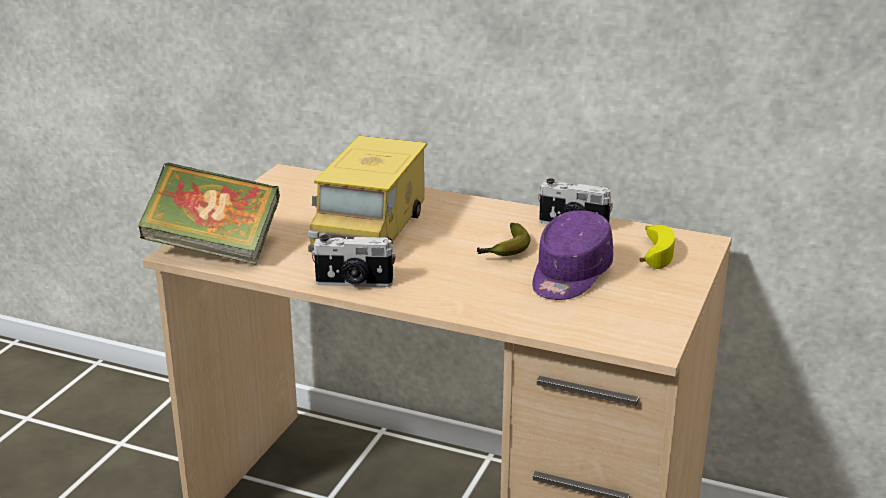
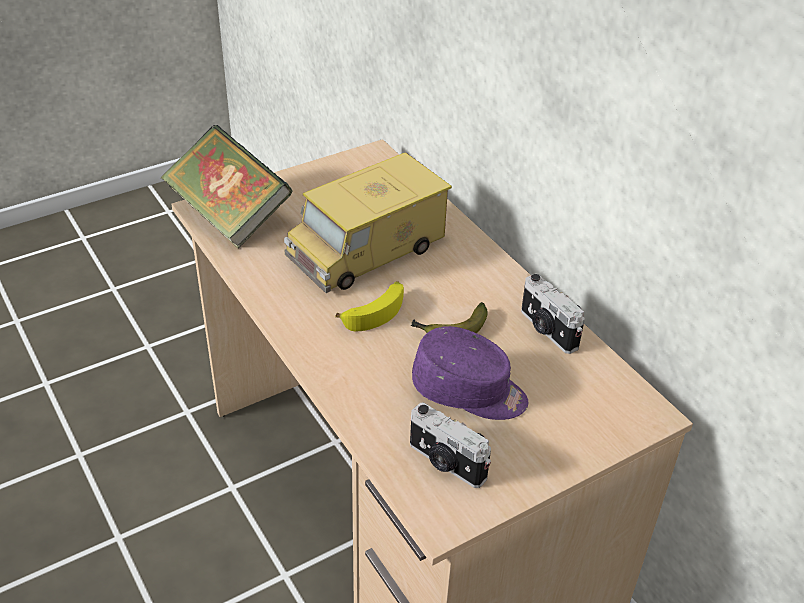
camera: 35 degrees right, 15 degrees up
camera [312,235,396,287] -> camera moved to [410,403,491,488]
purple cap [533,210,613,300] -> purple cap turned 135 degrees counterclockwise [412,326,528,420]
banana [640,224,675,269] -> banana moved to [335,281,404,331]

